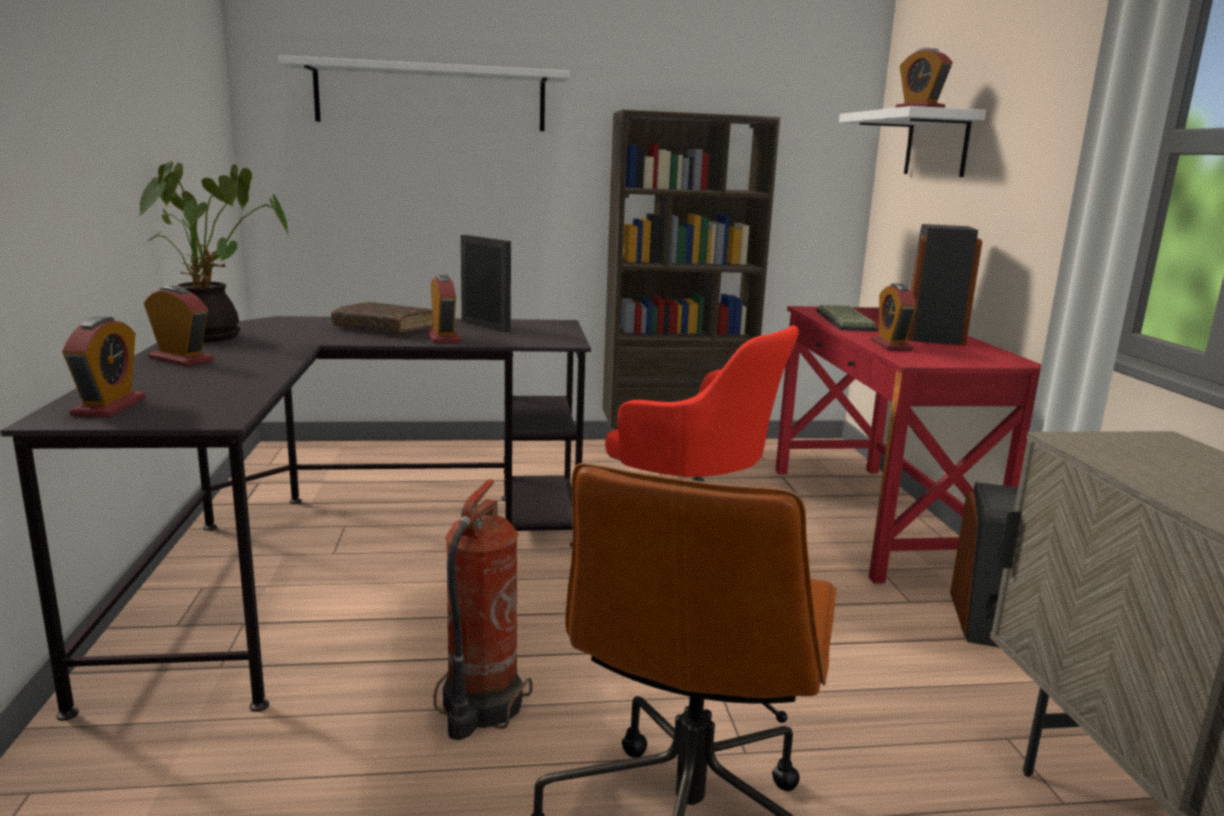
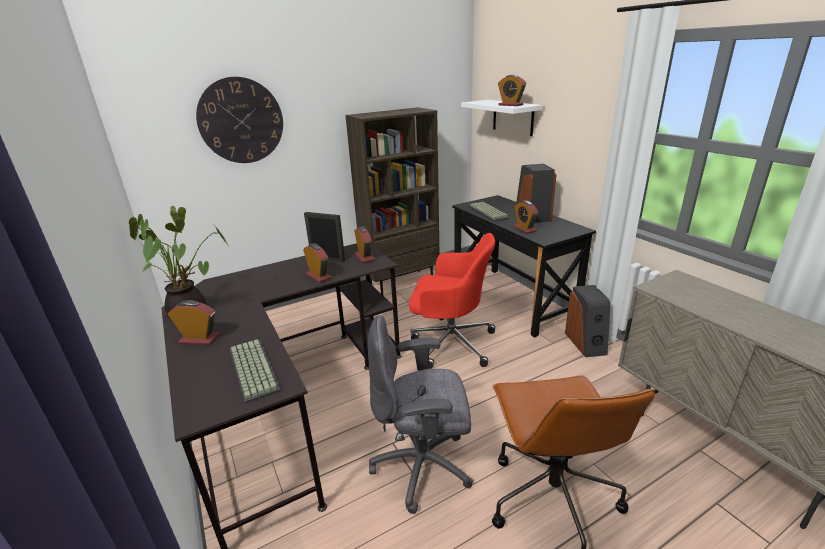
camera: 20 degrees left, 10 degrees up
alarm clock [62,317,146,417] -> alarm clock moved to [354,226,375,263]
white shelf [278,55,570,131] -> wall clock [196,77,283,163]
brown book [331,301,433,334] -> none
fire extinguisher [434,479,533,740] -> grey office chair [368,315,473,514]
red desk [775,306,1041,584] -> black desk [452,195,596,338]
none -> keyboard [229,339,281,404]

